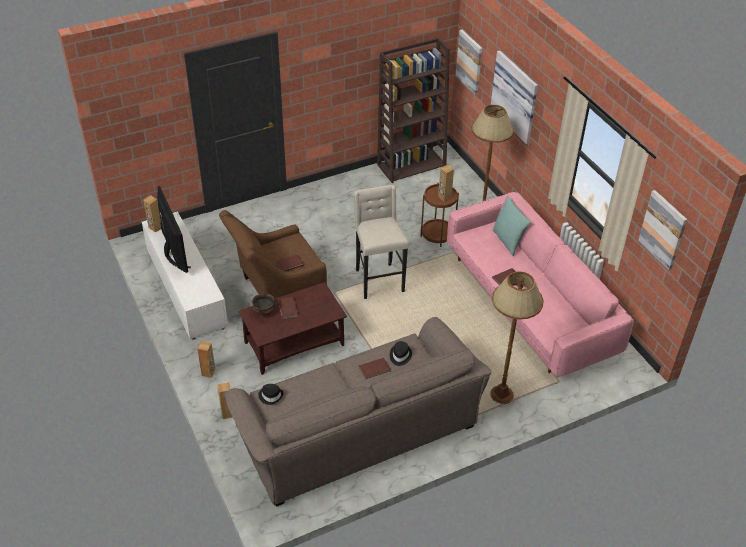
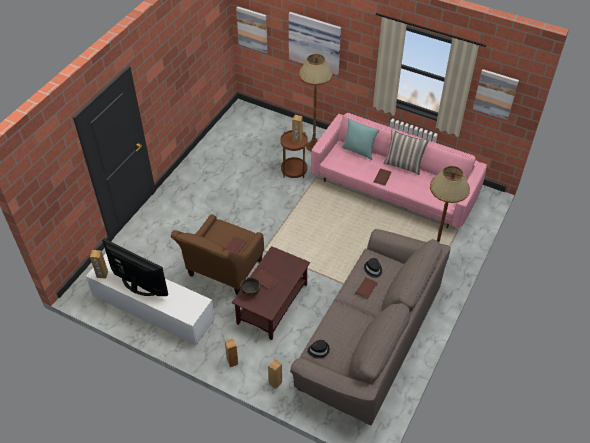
camera: 35 degrees left, 5 degrees up
beige stool [354,185,408,299] -> none
brown bookcase [377,38,450,183] -> none
none -> pillow [384,129,429,175]

